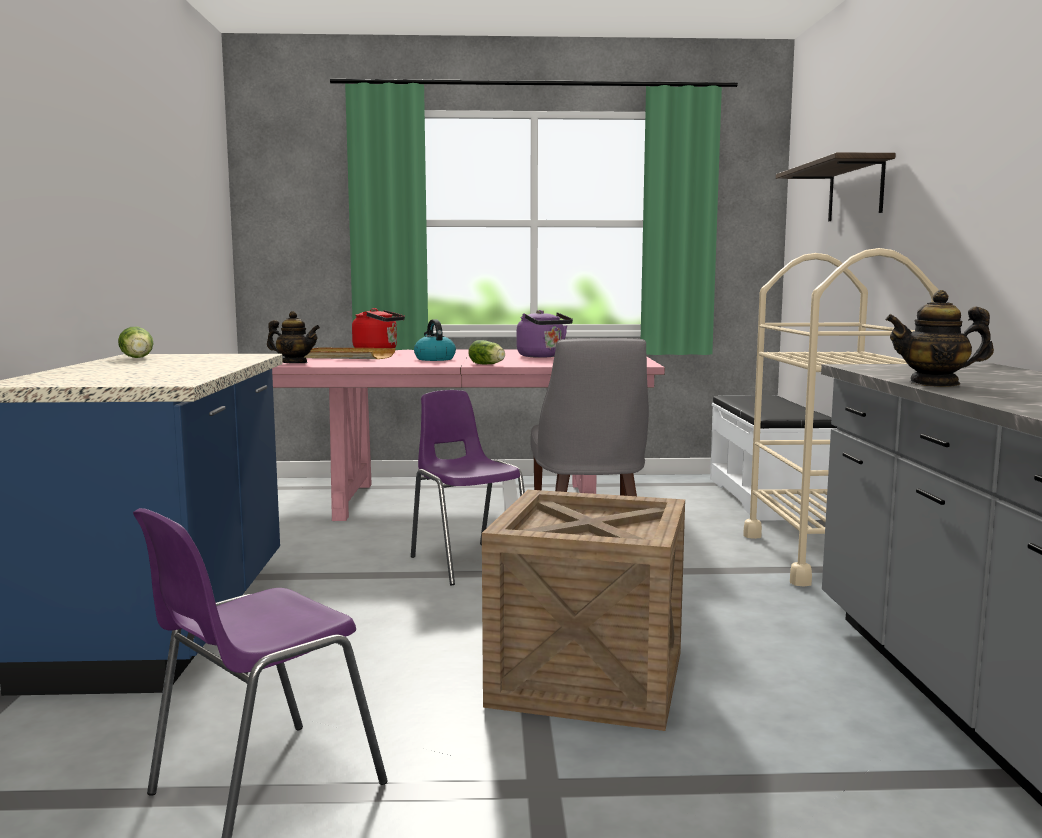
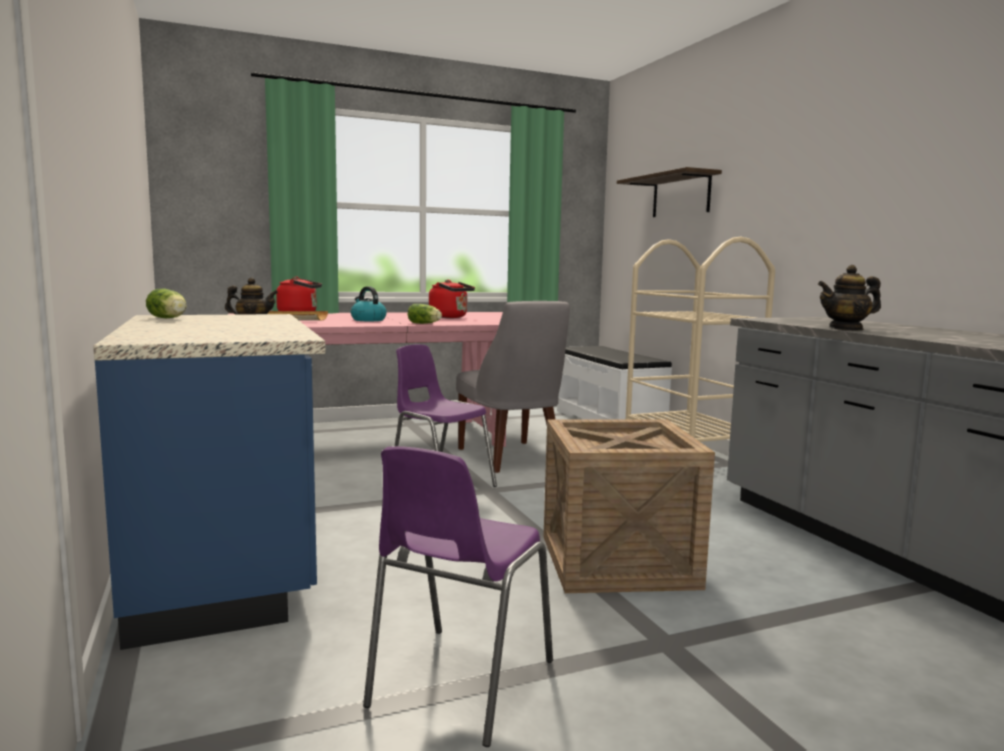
camera: 20 degrees left, 0 degrees up
purple kettle [517,310,573,358] -> red kettle [429,280,475,318]

